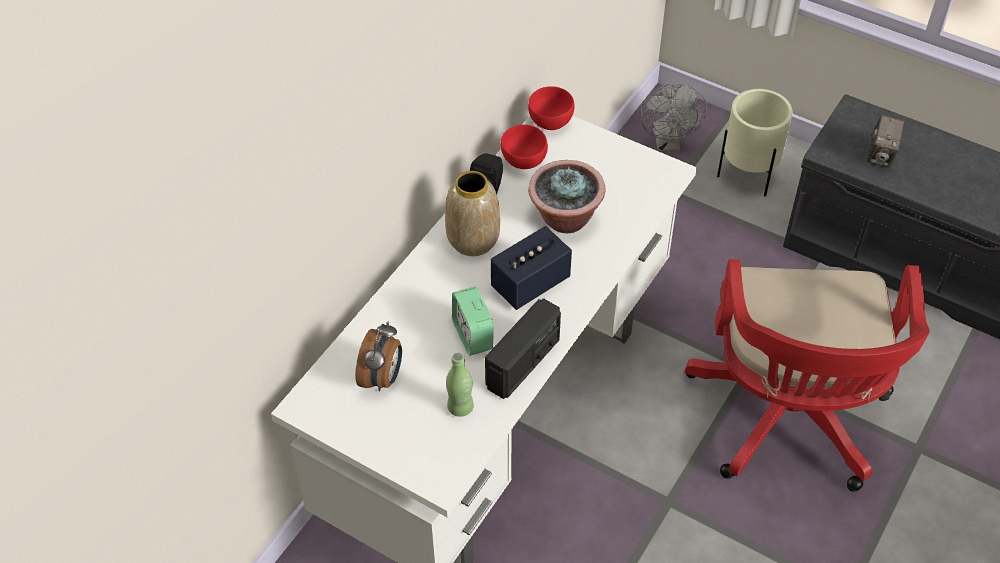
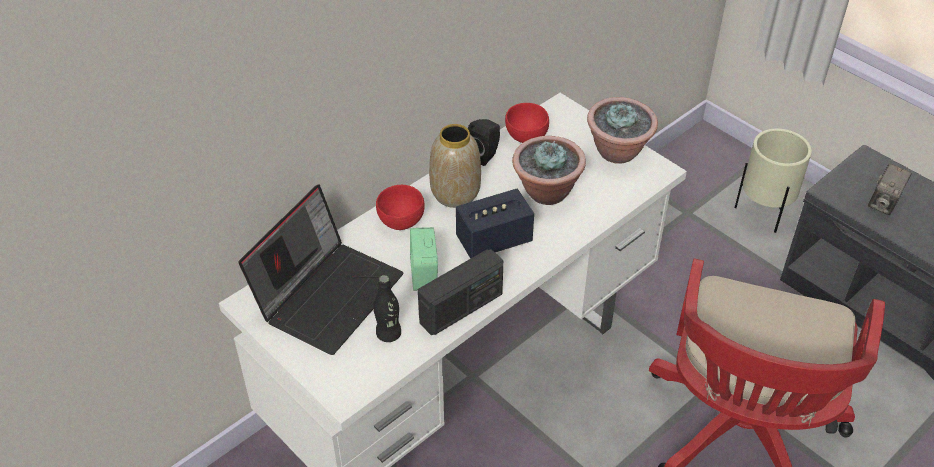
camera: 15 degrees right, 5 degrees down
alarm clock [355,322,402,391] -> laptop [238,184,404,355]
green bottle [446,352,474,417] -> black bottle [373,275,401,342]
red bowl [528,86,574,130] -> red bowl moved to [376,185,425,230]
grey fan [640,83,707,152] -> none
none -> potted plant [587,97,658,164]

